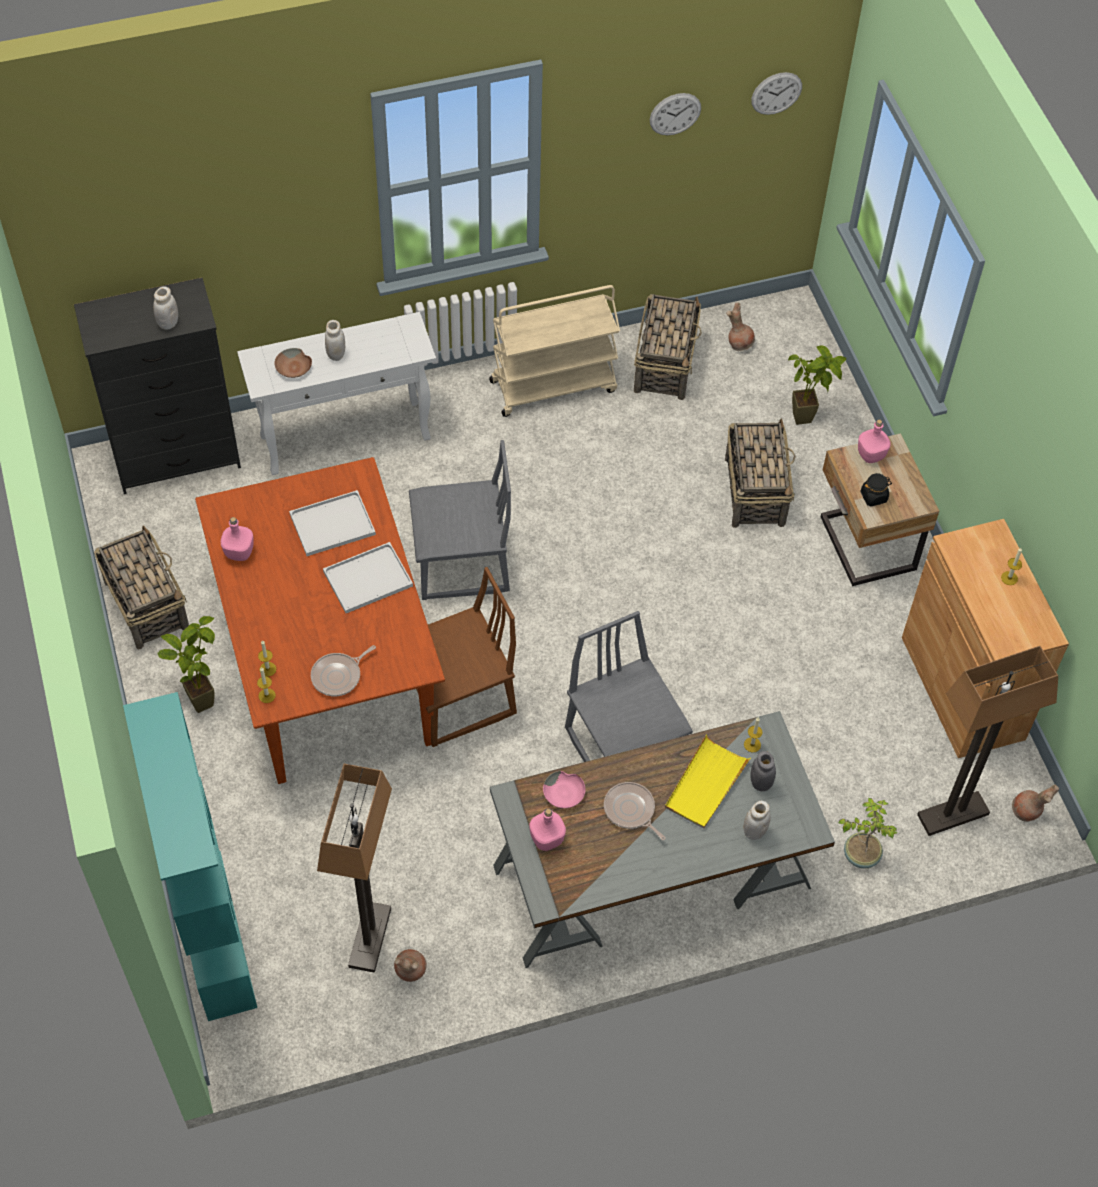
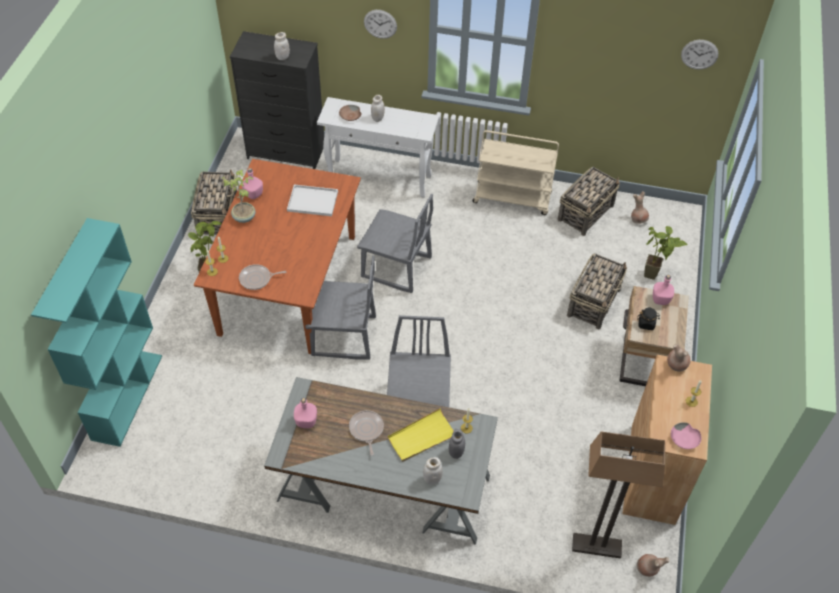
camera: 30 degrees right, 5 degrees down
floor lamp [317,764,392,973] -> none
white tray [323,542,413,613] -> none
brown vase [394,949,427,982] -> brown vase moved to [667,344,691,372]
brown chair [416,567,517,747] -> grey chair [305,255,376,360]
pink bowl [543,771,586,808] -> pink bowl moved to [671,422,701,449]
wall clock [650,93,701,135] -> wall clock moved to [364,10,397,39]
potted plant [838,797,897,868] -> potted plant moved to [221,170,256,223]

